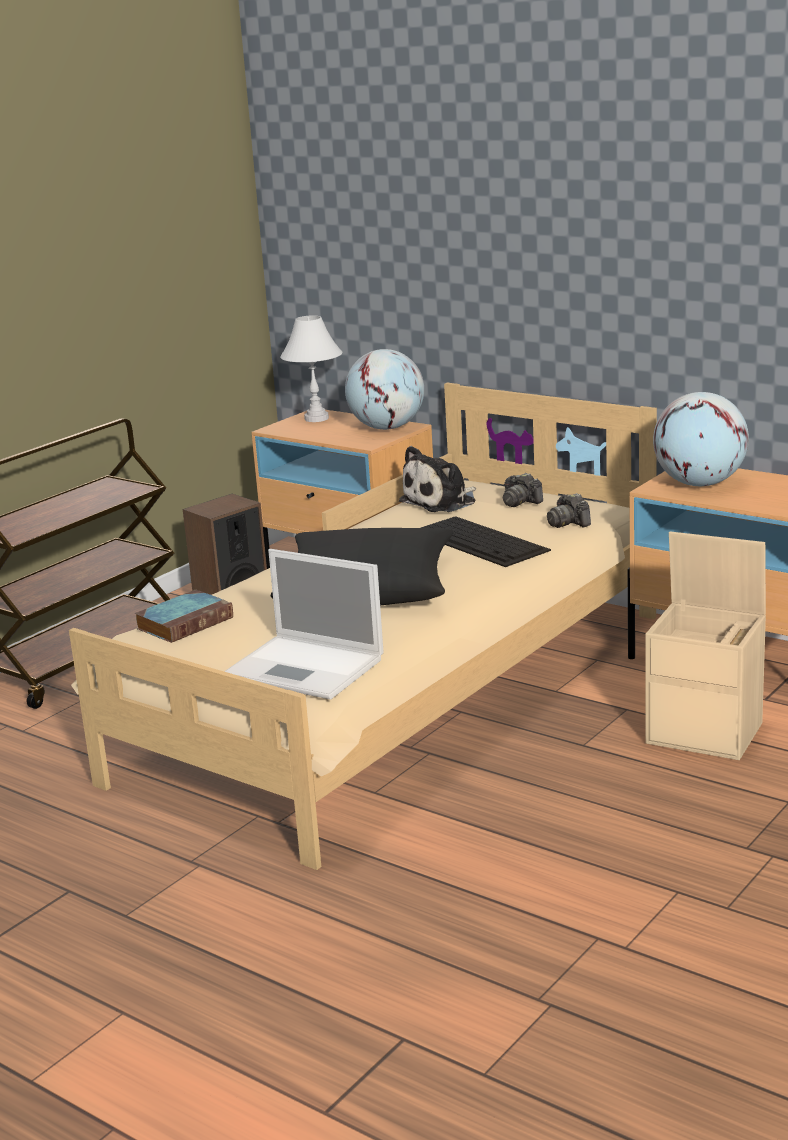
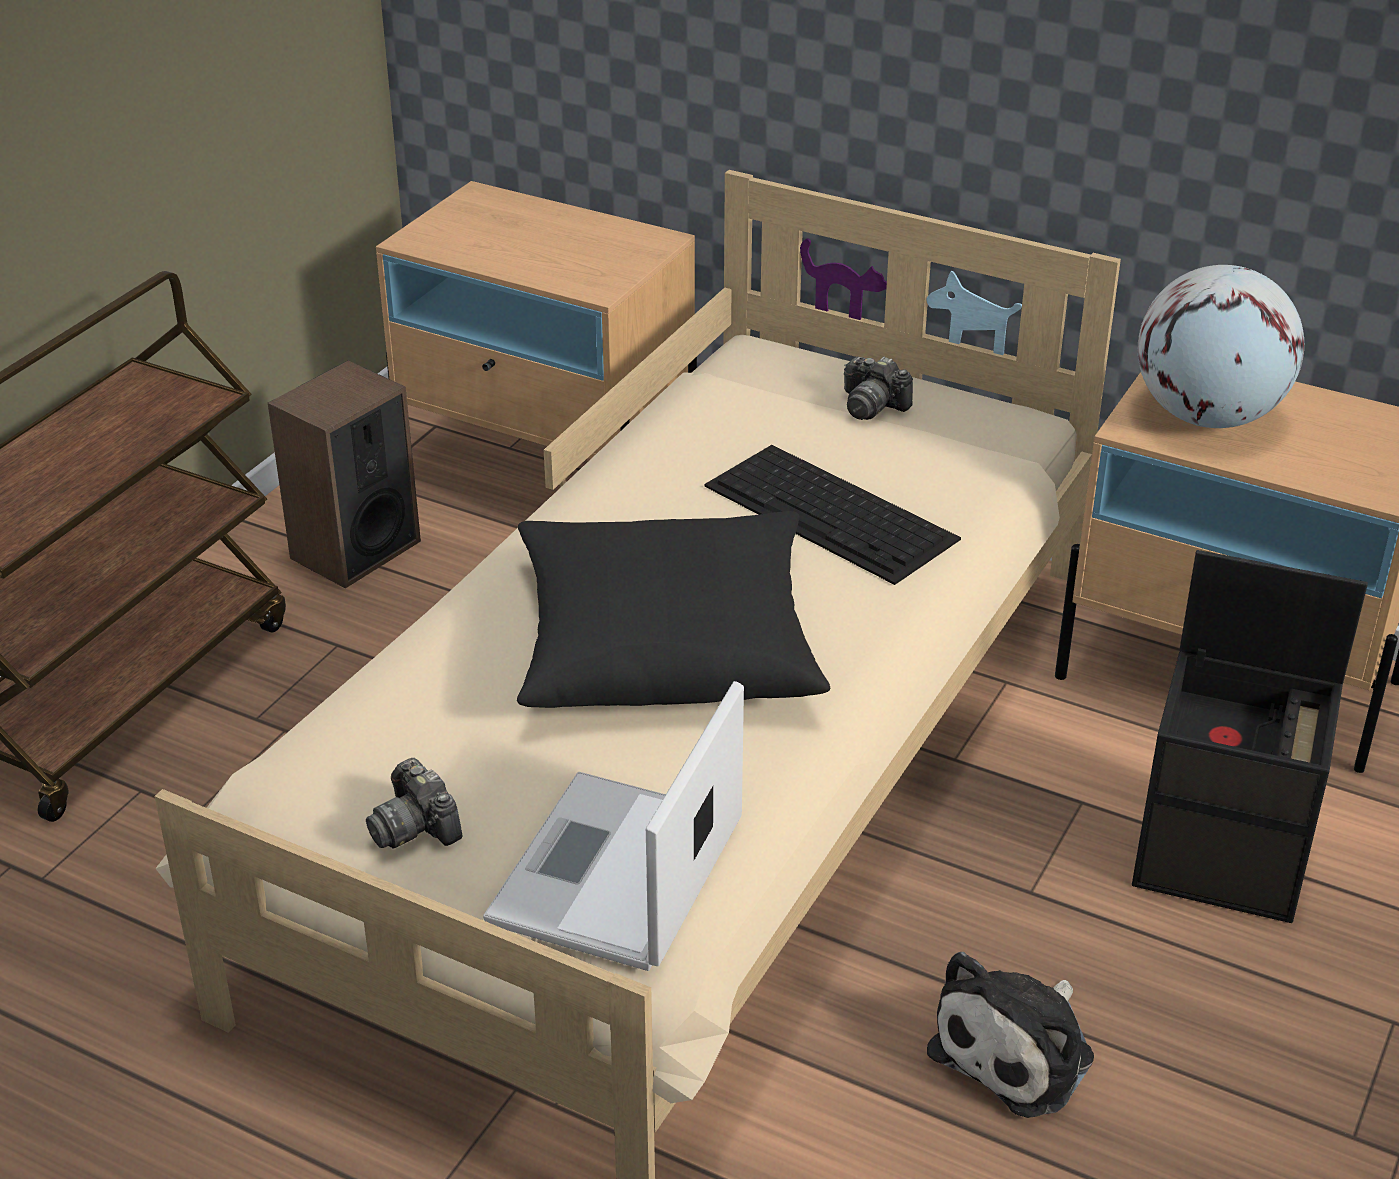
camera: 10 degrees left, 15 degrees up
book [134,590,233,643] -> none
laptop [224,549,384,700] -> laptop turned 90 degrees clockwise [483,681,744,971]
white table lamp [280,315,342,422] -> none
globe [345,349,424,430] -> none
plush toy [399,446,476,512] -> plush toy moved to [927,952,1094,1118]
camera [547,493,591,528] -> camera moved to [366,758,463,849]
beige storage box [646,532,766,760] -> black storage box [1132,550,1368,923]

